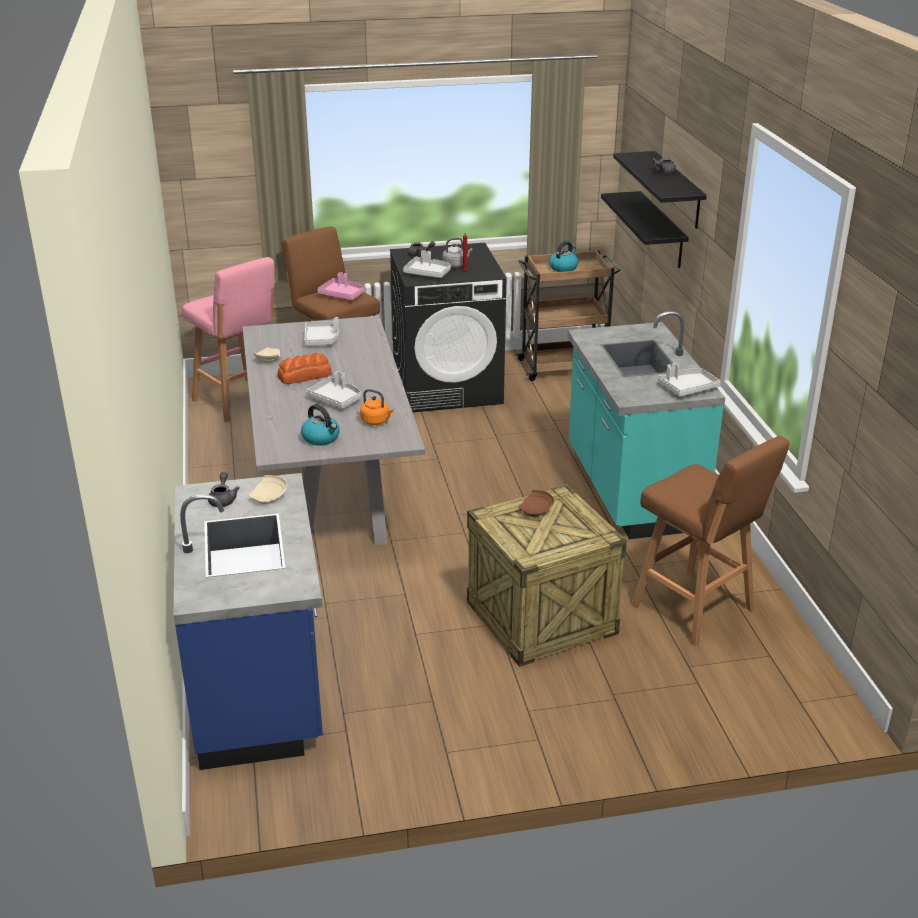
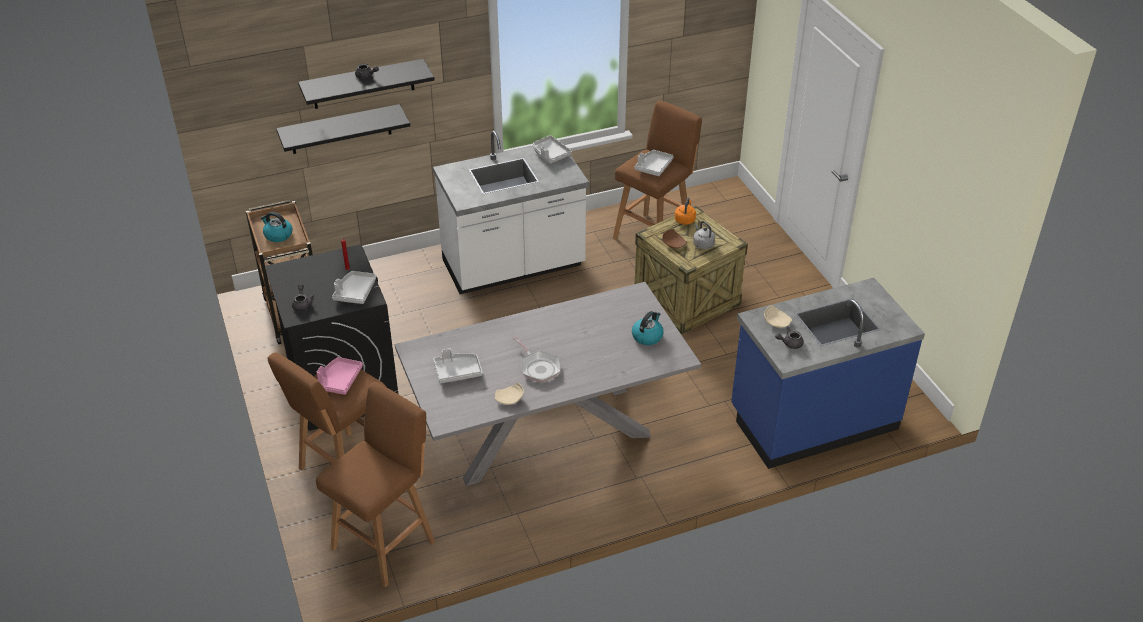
camera: 100 degrees left, 10 degrees up
pink stool [182,257,275,423] -> brown stool [316,382,435,587]
bread [278,353,332,384] -> frying pan [513,336,561,383]
grey tray [306,371,362,408] -> grey tray moved to [635,150,674,176]
orange kettle [360,389,394,425] -> orange kettle moved to [675,197,696,225]
grey kettle [442,238,473,268] -> grey kettle moved to [693,221,715,249]
turquoise counter [567,311,725,539] -> white counter [433,131,589,294]

